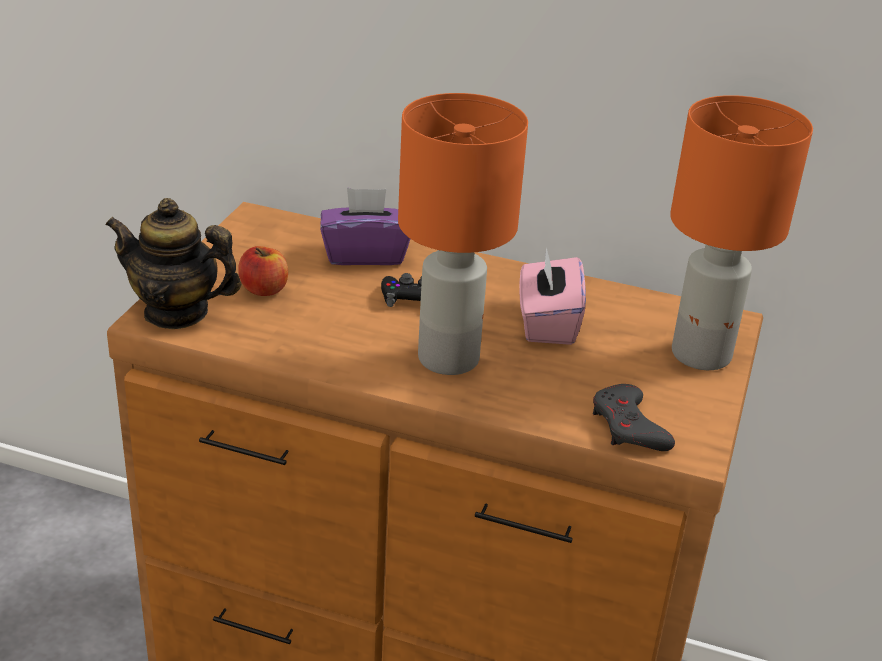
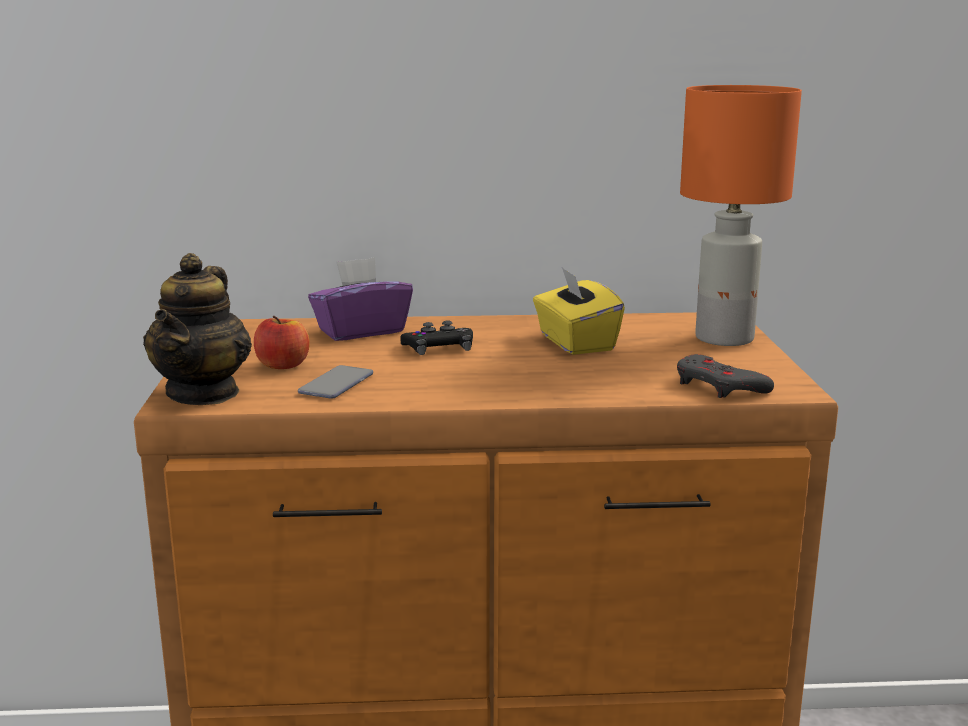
camera: 20 degrees left, 15 degrees down
teapot [105,198,242,329] -> teapot turned 75 degrees counterclockwise [143,253,252,405]
orange table lamp [398,93,528,375] -> none
pink tissue box [519,247,586,345] -> yellow tissue box [533,267,625,355]
none -> phone [298,365,373,399]

